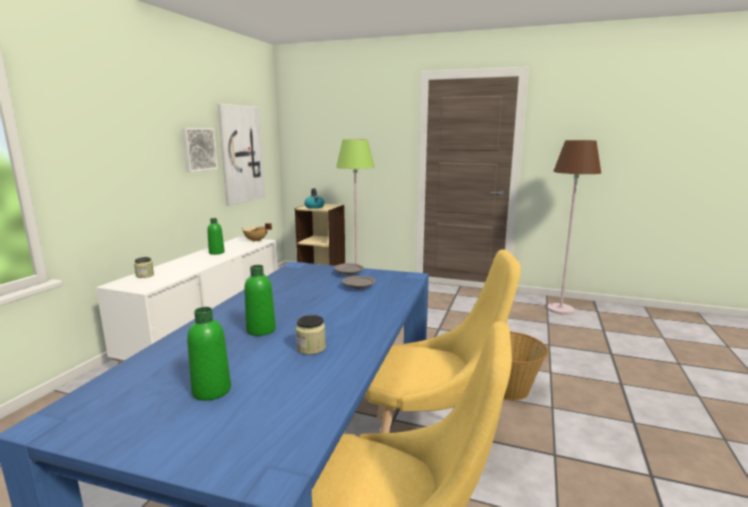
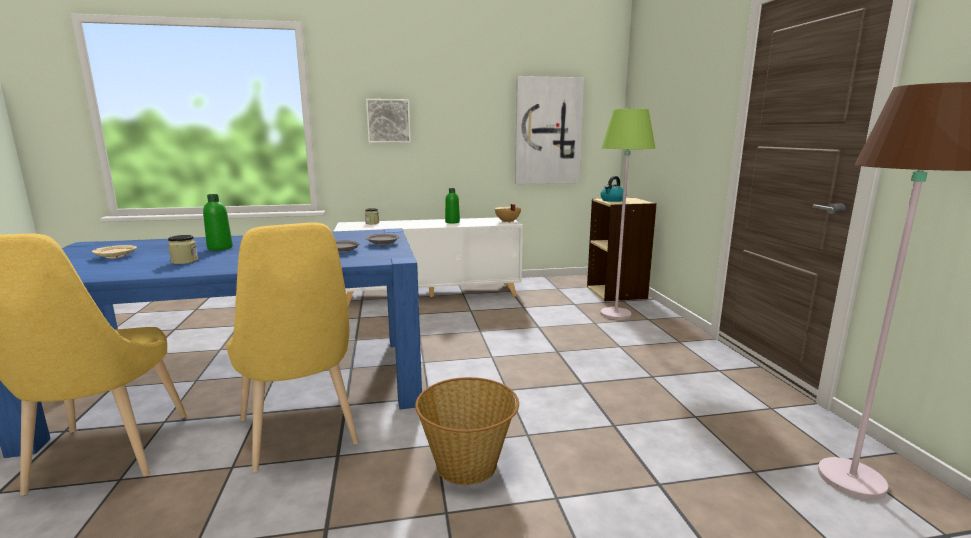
camera: 60 degrees right, 0 degrees up
picture [181,128,218,172] -> picture moved to [366,99,411,143]
green bottle [187,307,231,401] -> beige plate [92,245,137,258]

